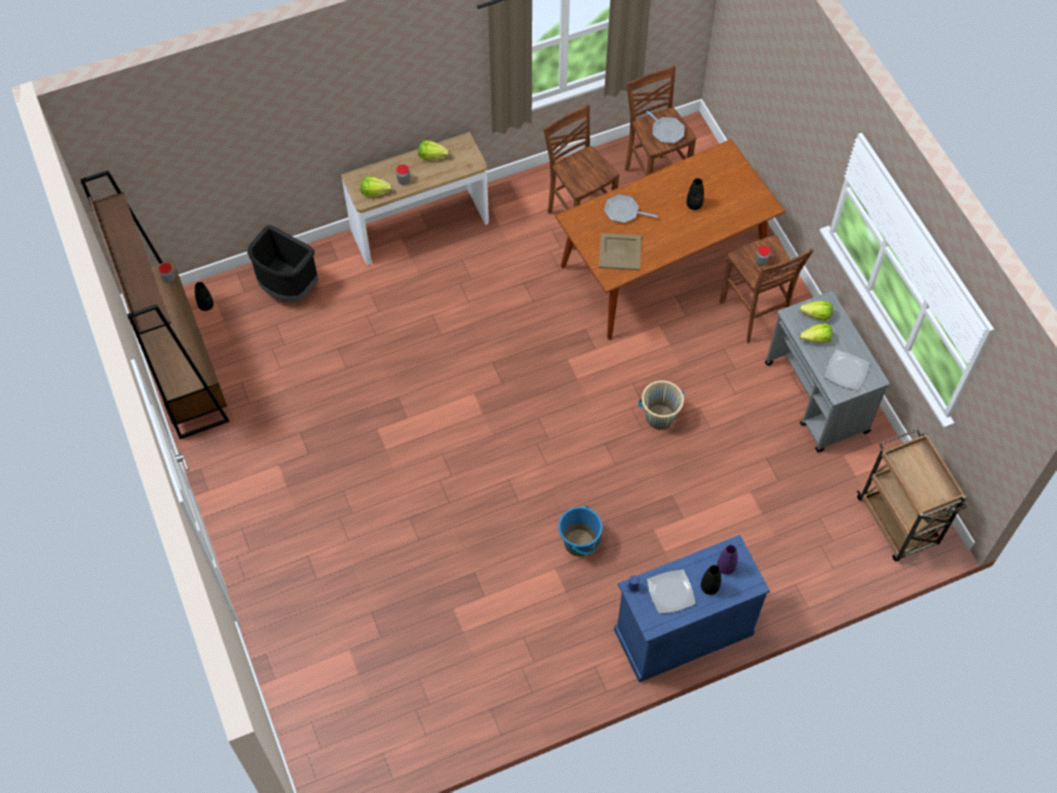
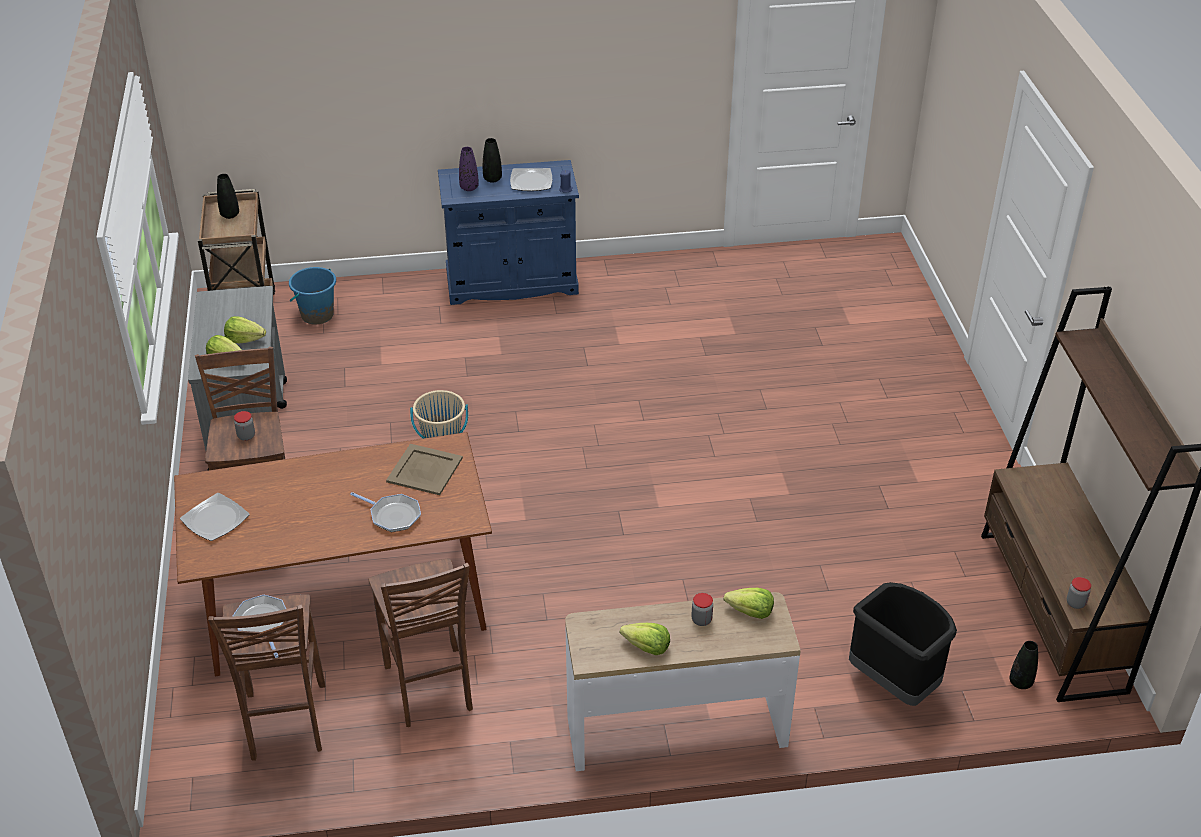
camera: 165 degrees left, 20 degrees down
blue bucket [558,505,603,556] -> blue bucket moved to [289,267,336,324]
black vase [686,178,704,210] -> black vase moved to [217,174,239,219]
plate [824,350,869,390] -> plate moved to [180,493,250,541]

